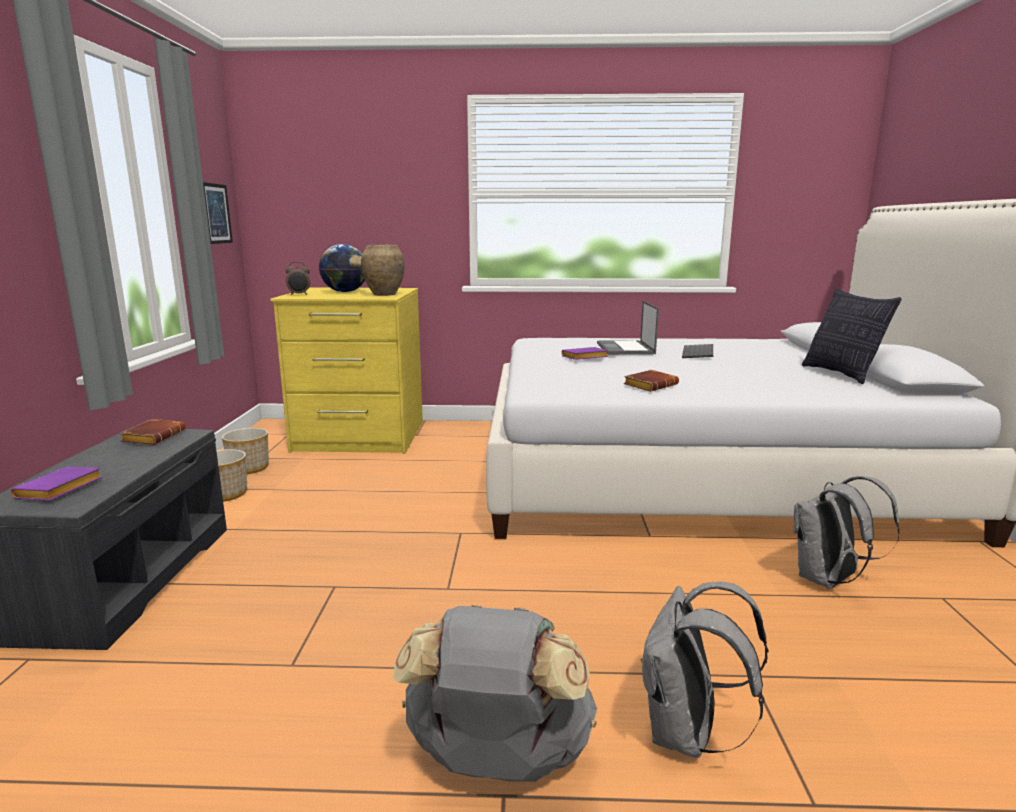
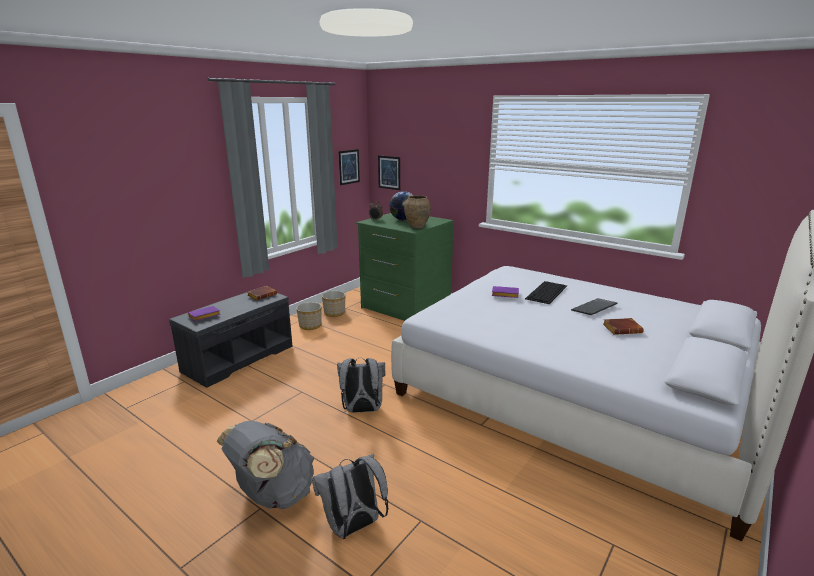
camera: 35 degrees right, 5 degrees up
yellow dresser [270,288,423,454] -> green dresser [356,213,454,321]
laptop [597,301,659,355] -> keyboard [525,281,567,304]
brown book [624,370,679,392] -> brown book moved to [603,318,644,335]
grey backpack [794,476,900,589] -> grey backpack moved to [337,358,385,413]
pillow [802,288,902,384] -> none
none -> picture [378,155,400,190]

